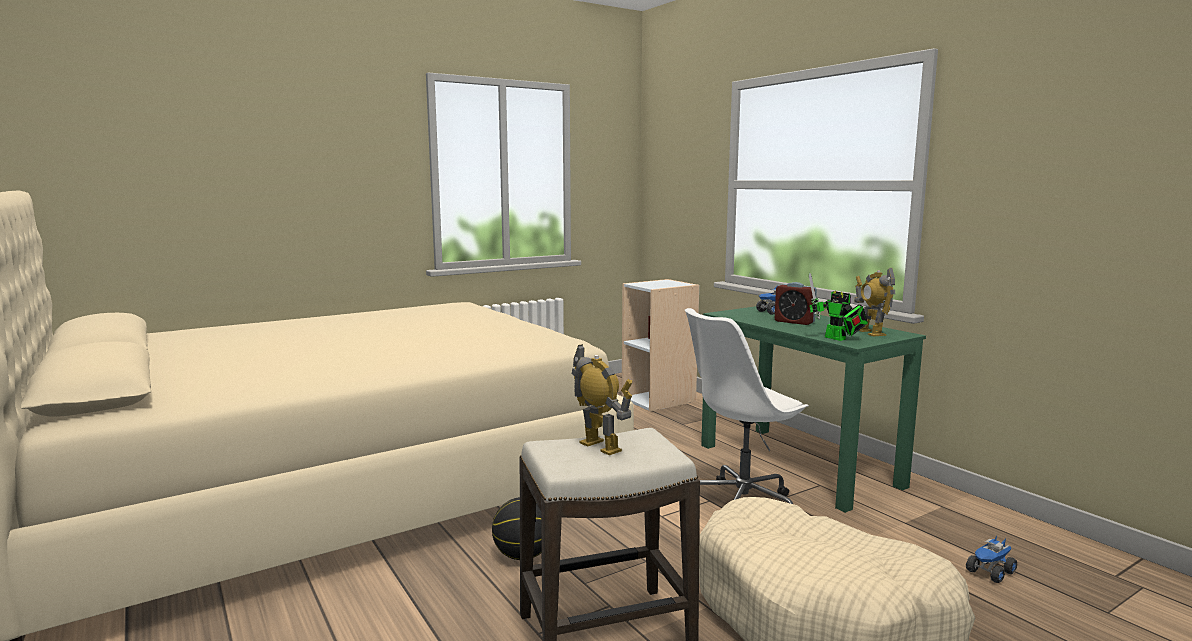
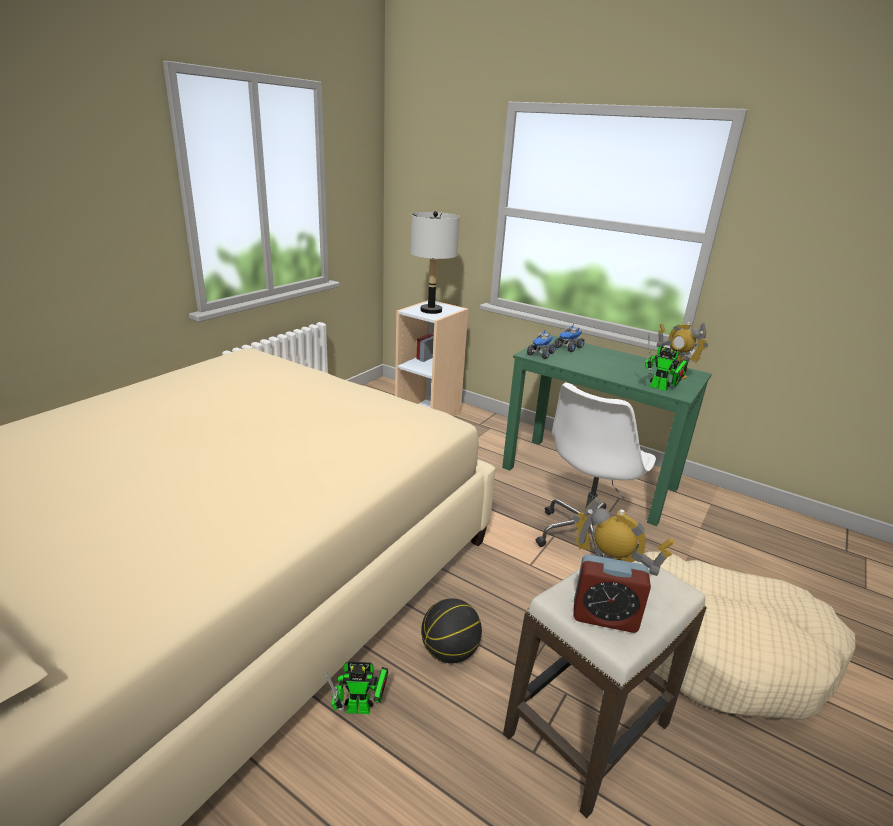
camera: 25 degrees left, 15 degrees up
alarm clock [775,282,817,325] -> alarm clock moved to [574,554,651,633]
toy truck [966,535,1017,583] -> toy truck moved to [527,330,556,359]
none -> toy robot [325,661,388,714]
none -> grey table lamp [410,211,460,314]

